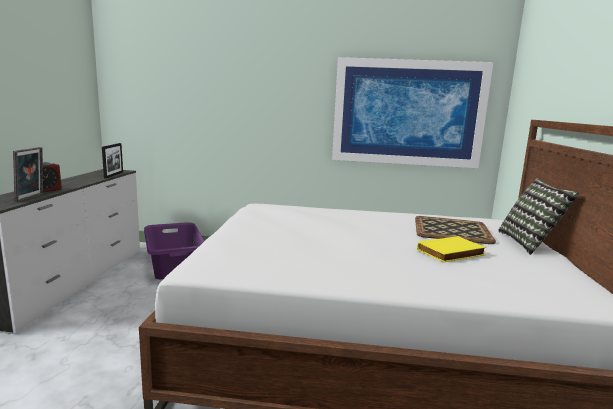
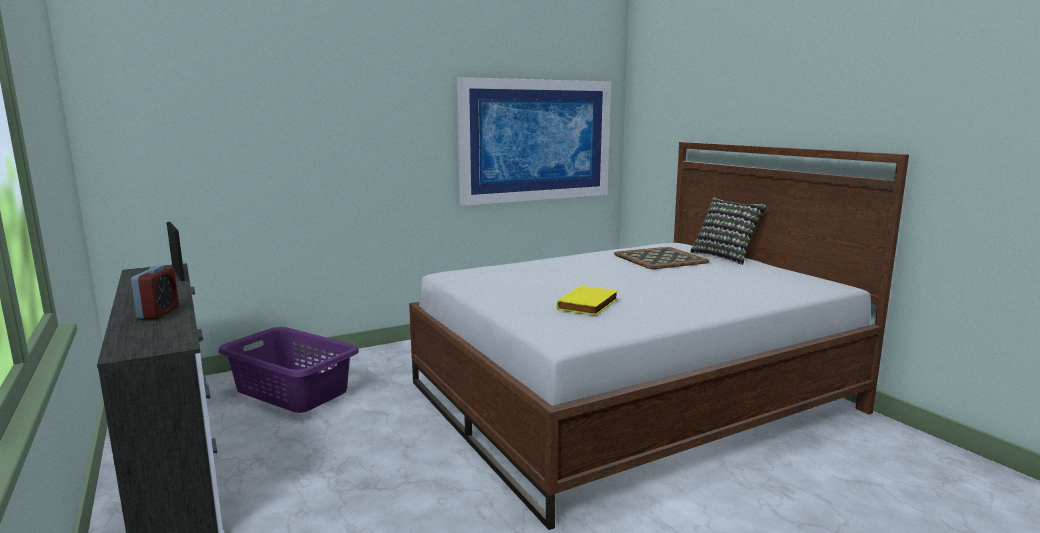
camera: 35 degrees left, 0 degrees up
picture frame [13,147,43,202] -> none
yellow book [417,236,486,262] -> yellow book moved to [557,285,618,315]

